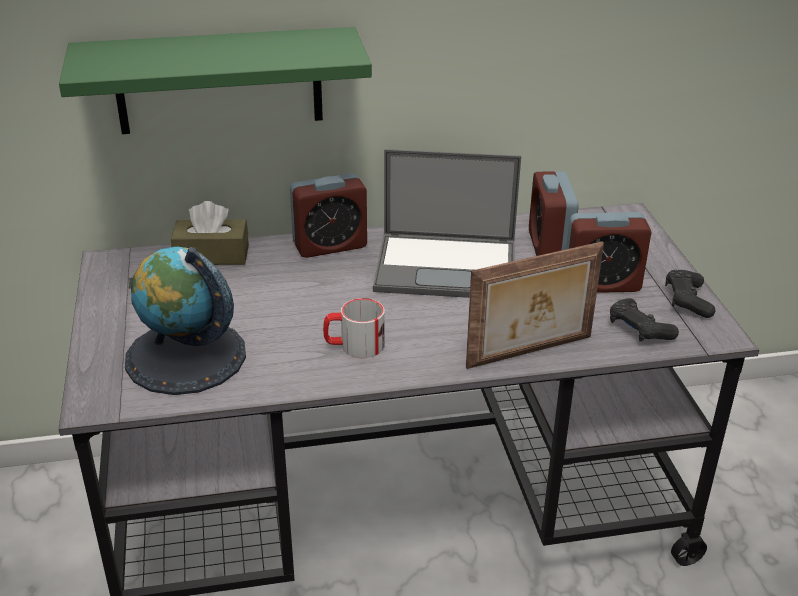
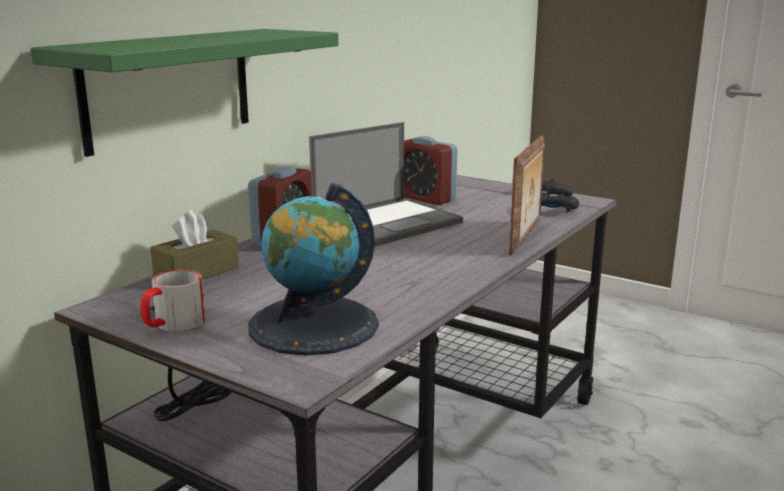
camera: 45 degrees left, 15 degrees down
mug [323,298,385,358] -> mug moved to [141,270,205,332]
alarm clock [566,212,652,293] -> none

